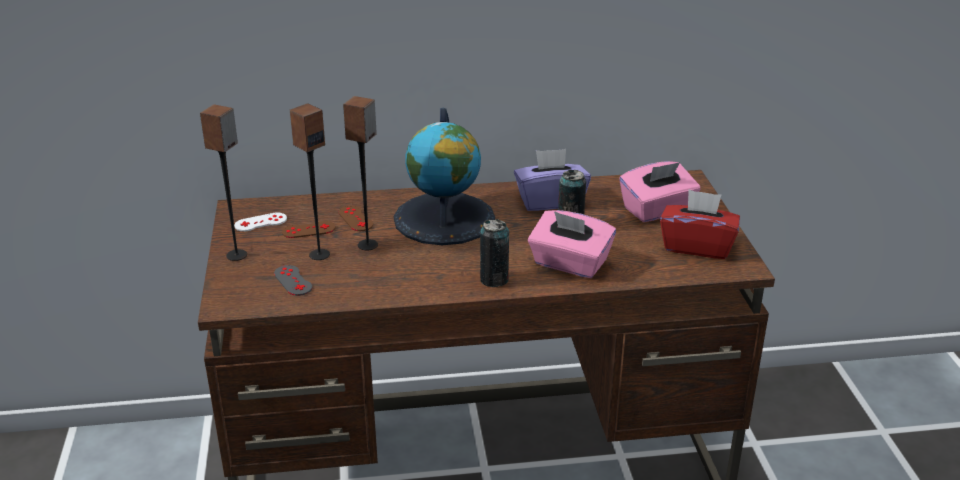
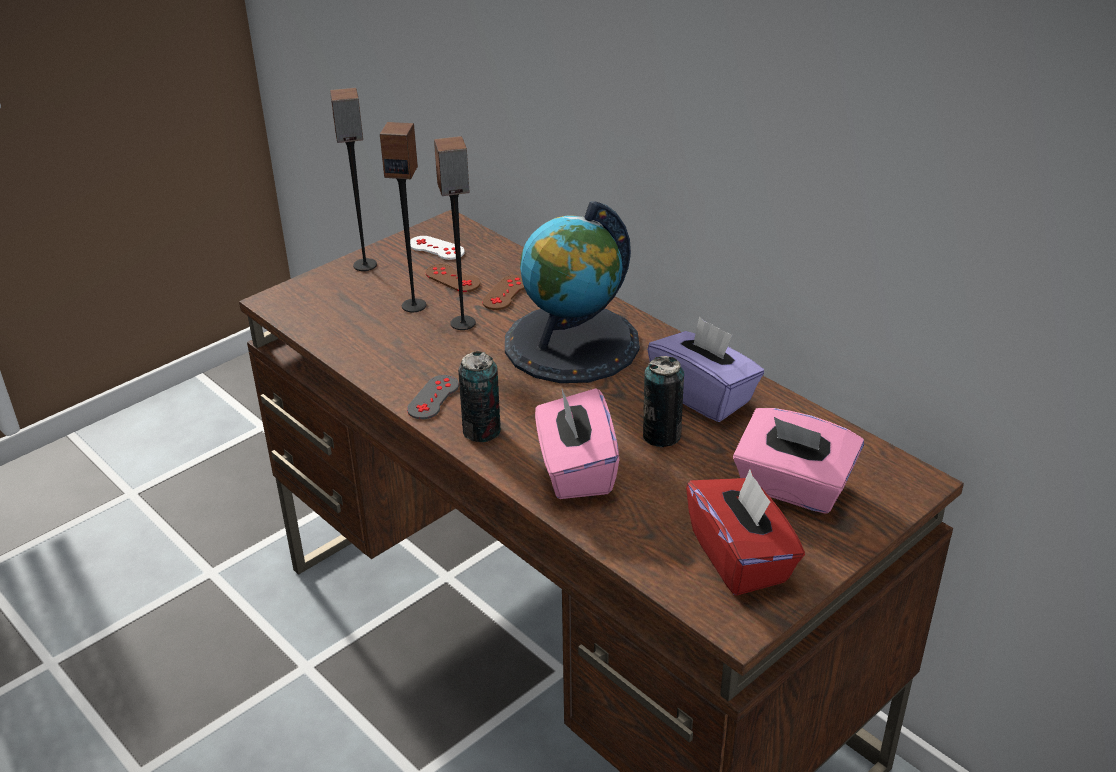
camera: 55 degrees right, 5 degrees up
grey game controller [274,265,312,296] -> grey game controller moved to [407,375,459,419]

